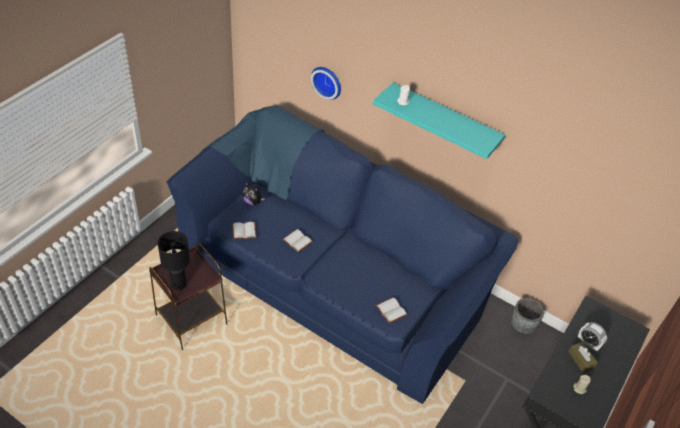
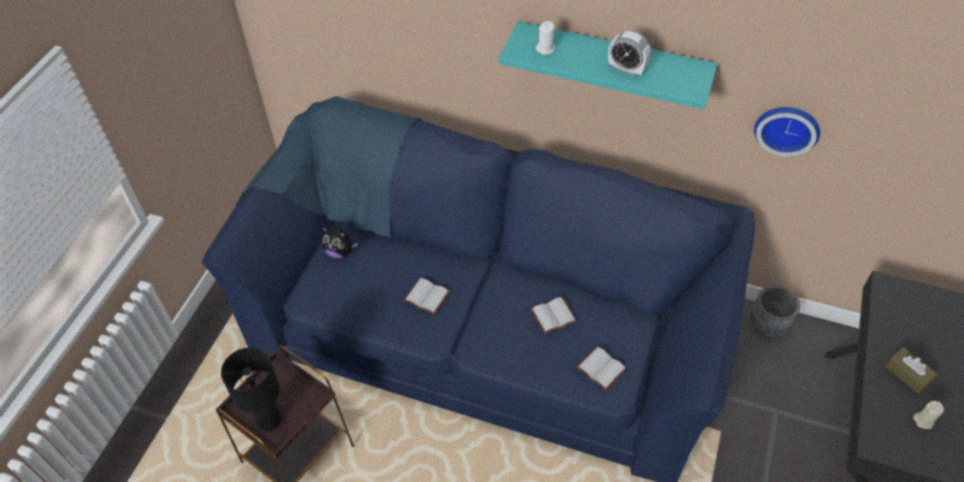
camera: 10 degrees left, 5 degrees up
white book [232,222,257,239] -> white book moved to [530,297,577,334]
wall clock [311,67,341,100] -> wall clock moved to [754,107,820,156]
alarm clock [578,322,607,351] -> alarm clock moved to [608,30,651,77]

